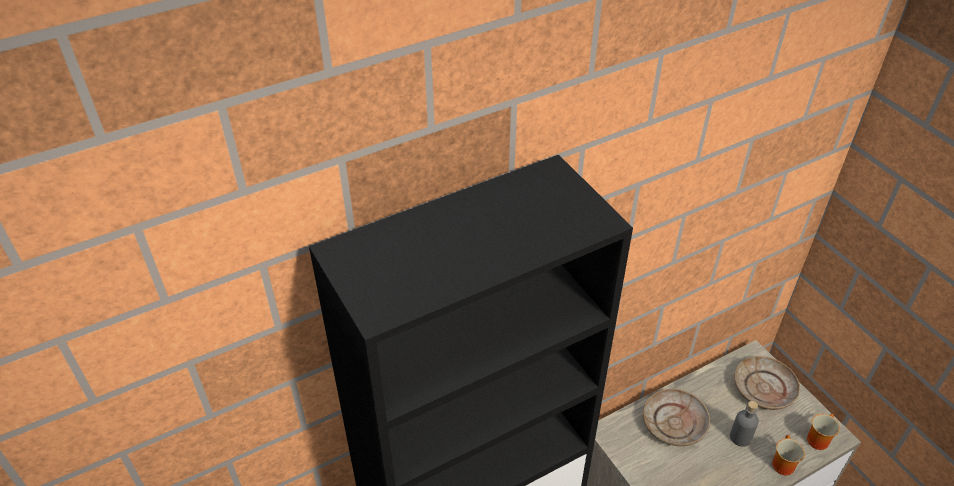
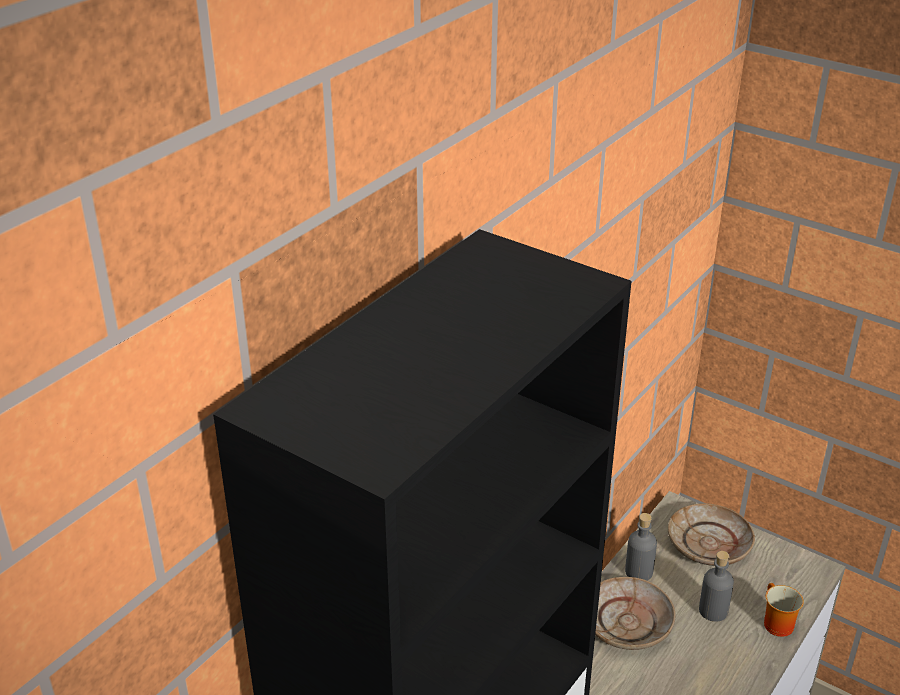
camera: 25 degrees left, 10 degrees down
mug [807,414,840,450] -> none
none -> grey bottle [625,513,657,580]

